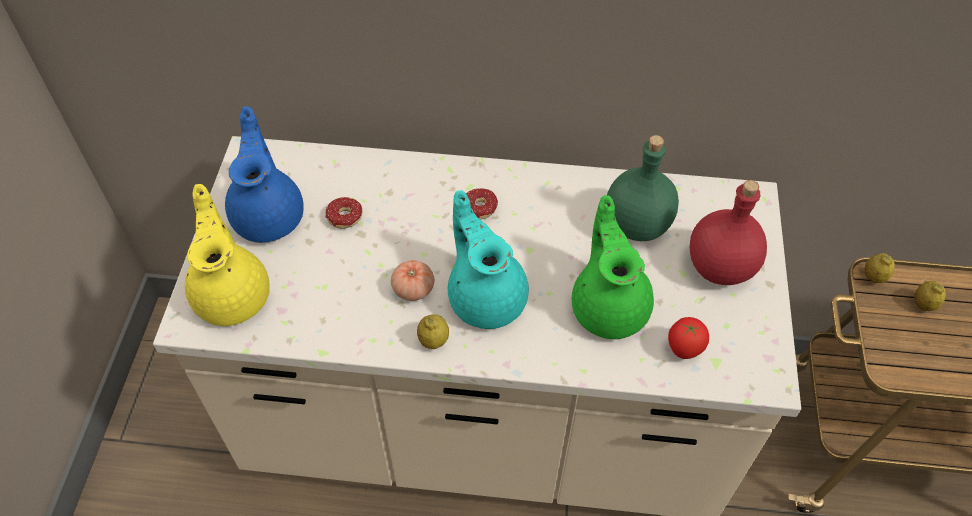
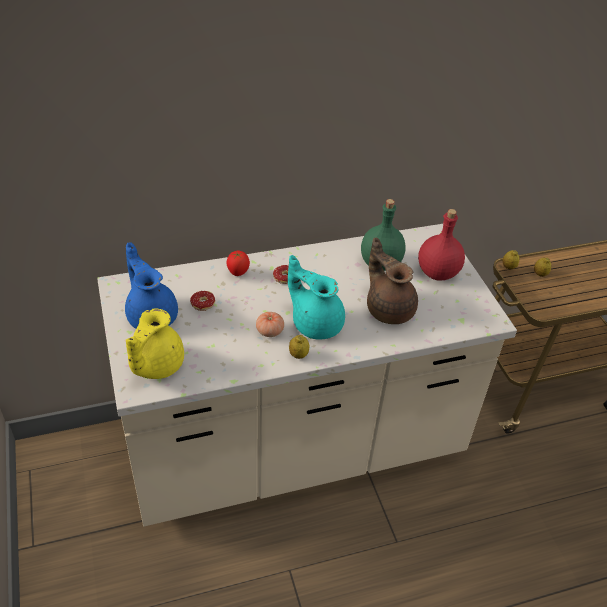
camera: 25 degrees left, 10 degrees down
yellow teapot [185,184,270,326] -> yellow teapot turned 120 degrees counterclockwise [126,309,184,379]
green teapot [572,195,654,339] -> brown teapot [367,238,418,324]
tomato [668,317,709,359] -> tomato moved to [226,251,250,276]

